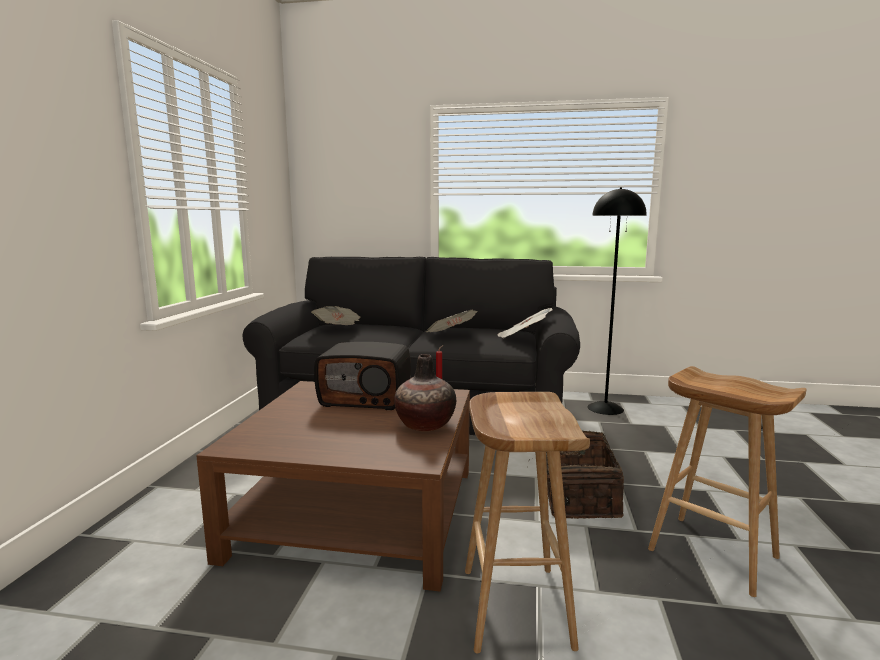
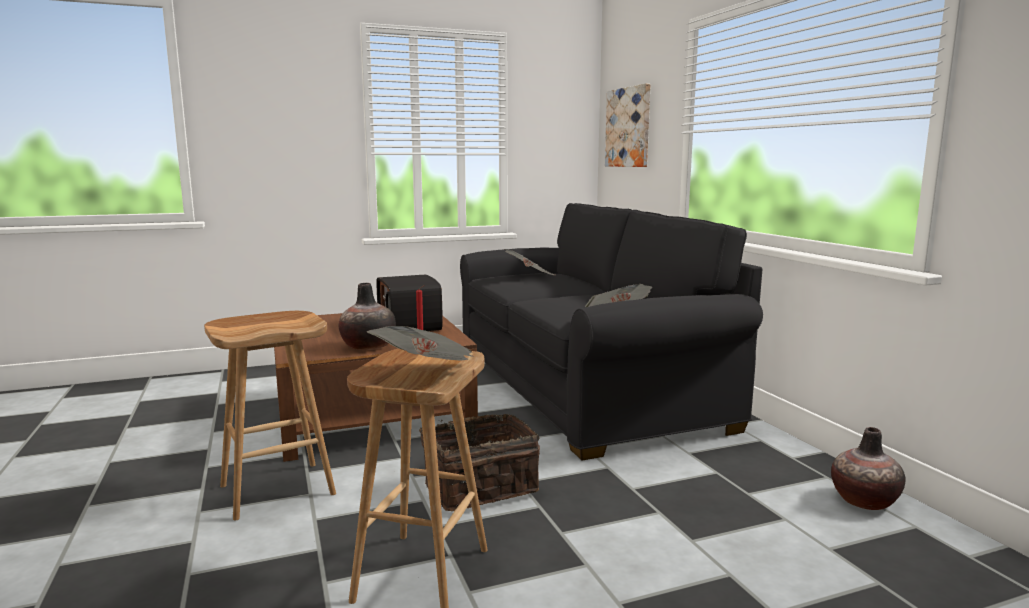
camera: 60 degrees right, 0 degrees up
newspaper [426,310,478,332] -> newspaper moved to [367,326,472,360]
black floor lamp [587,187,646,415] -> none
none -> picture [605,83,650,167]
none -> vase [831,427,906,510]

